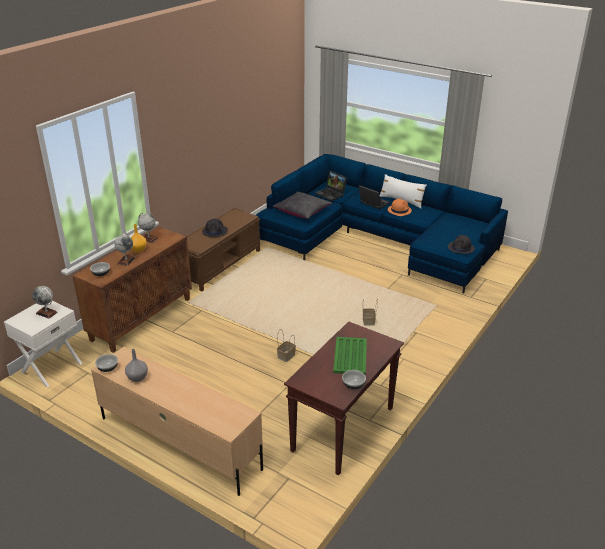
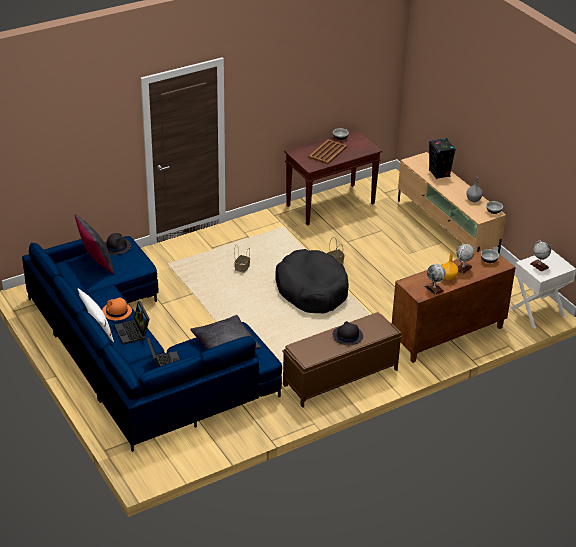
camera: 155 degrees left, 5 degrees up
green tray [333,337,367,374] -> brown tray [308,139,347,164]
none -> black pillow [75,214,114,274]
none -> black dog bed [275,249,349,313]
none -> black speaker [429,138,456,179]

